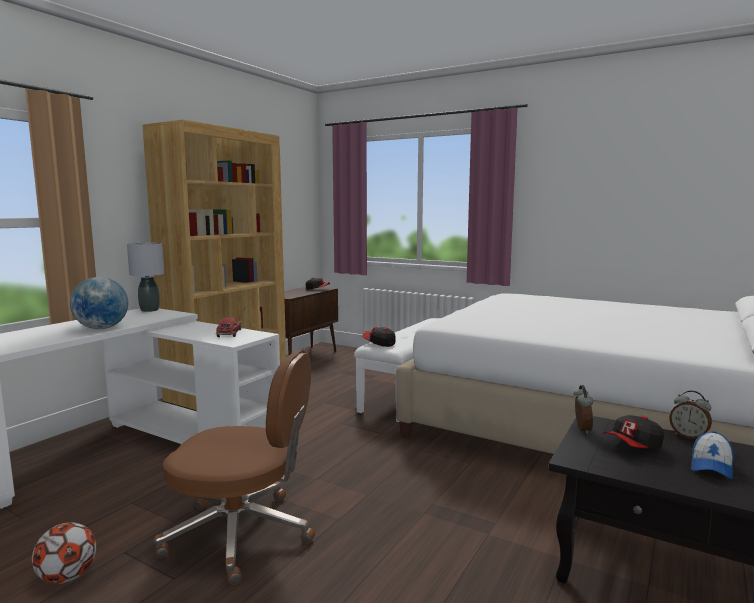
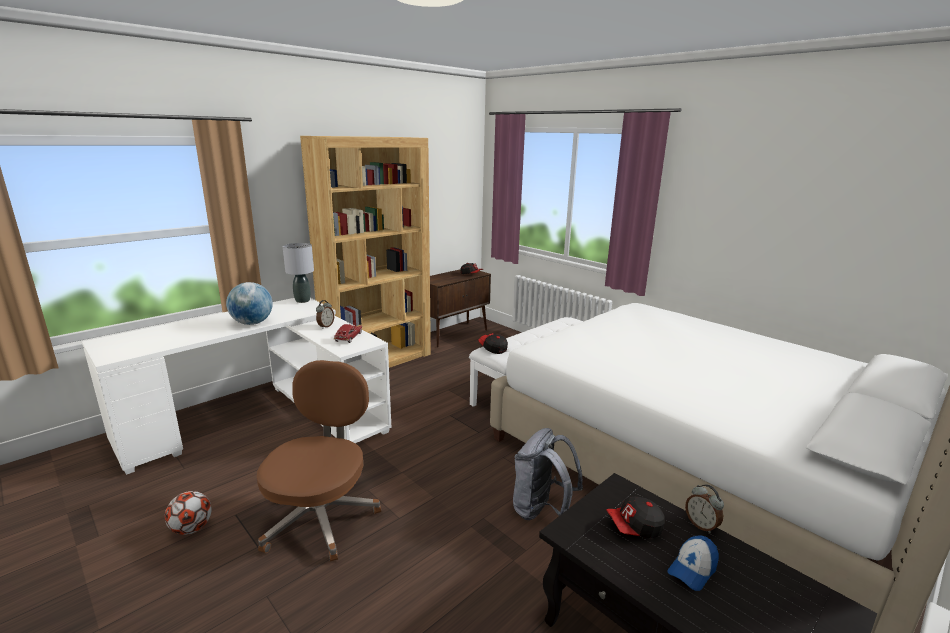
camera: 15 degrees right, 10 degrees up
brown office chair [154,350,315,585] -> brown office chair turned 105 degrees counterclockwise [257,360,381,562]
alarm clock [574,385,593,434] -> alarm clock moved to [316,300,334,329]
none -> grey backpack [513,428,583,520]

